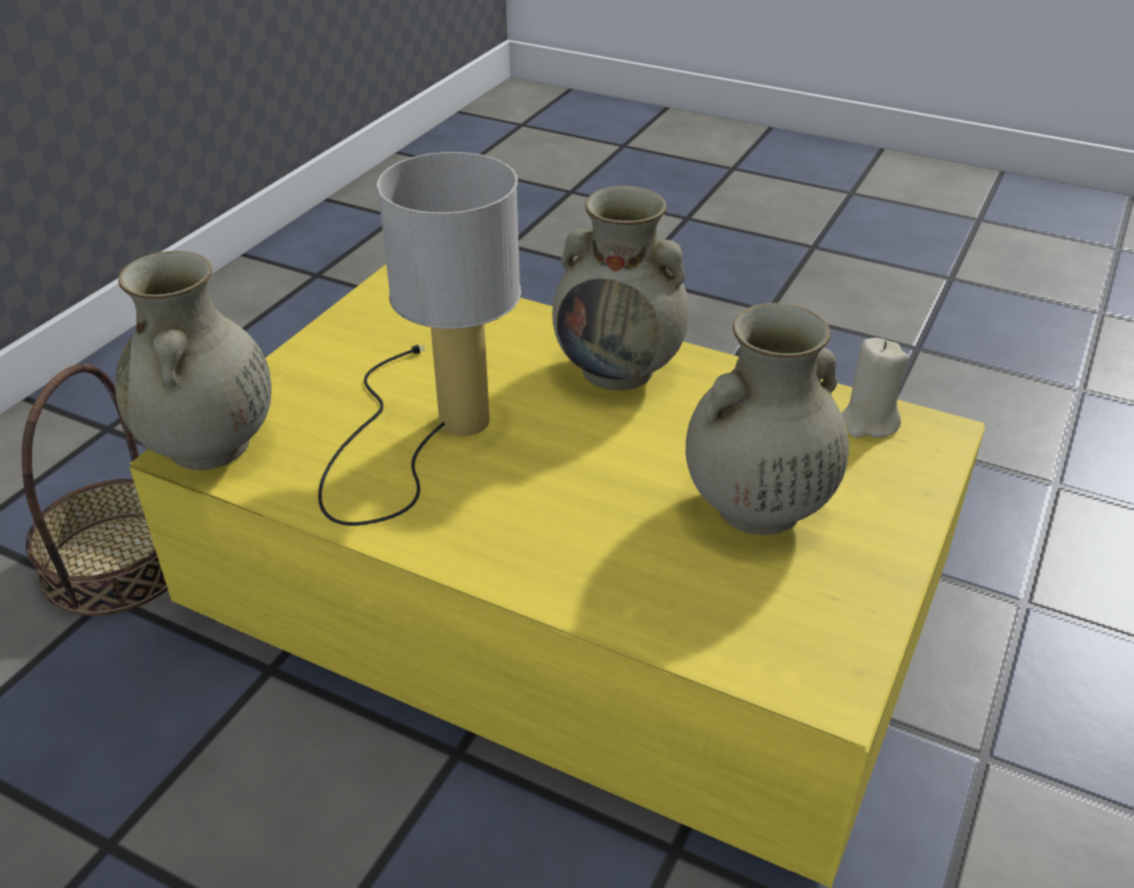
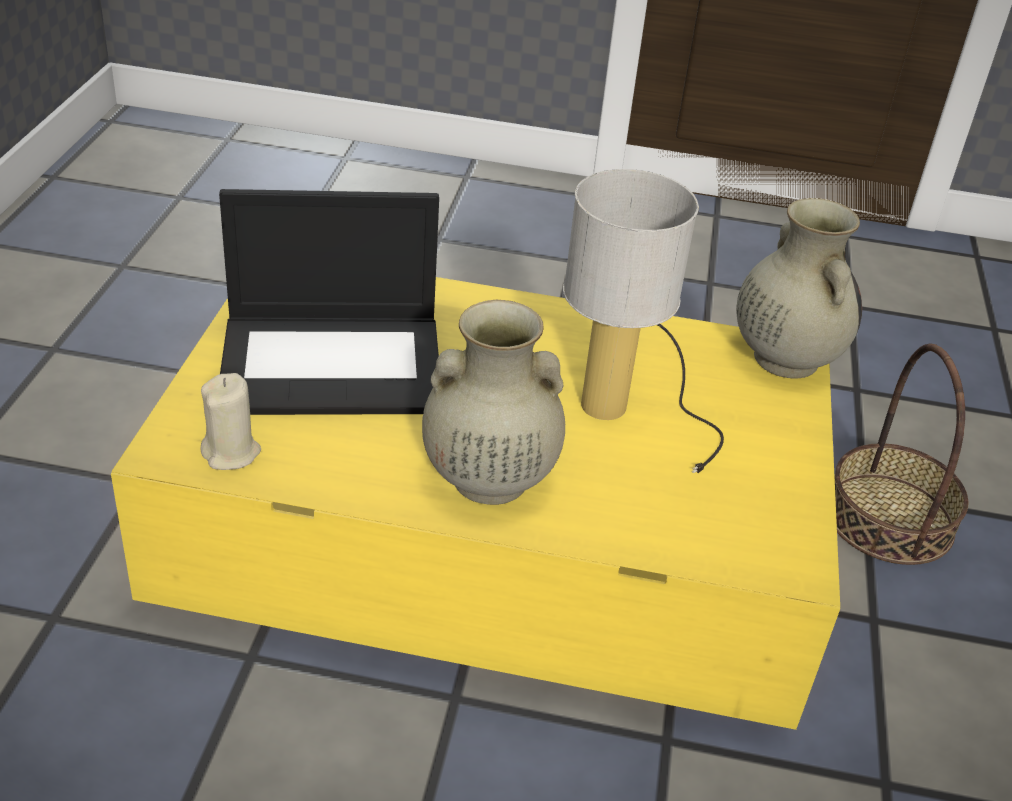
camera: 160 degrees right, 0 degrees up
beige vase [686,303,849,535] -> laptop [219,189,439,415]

